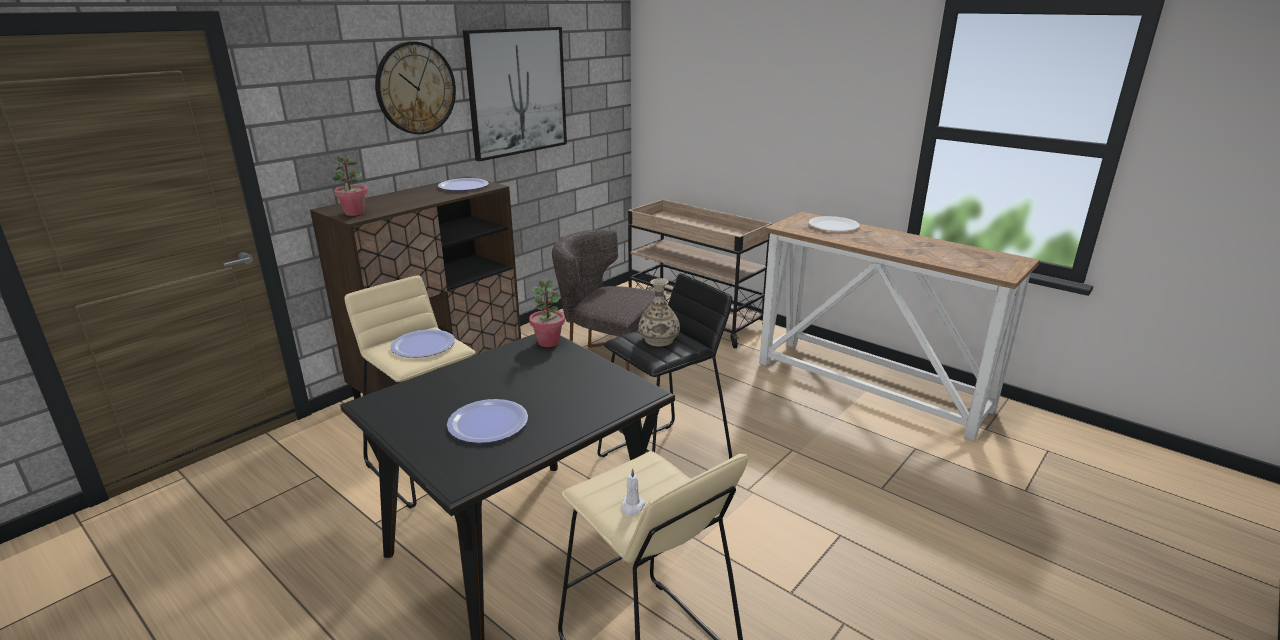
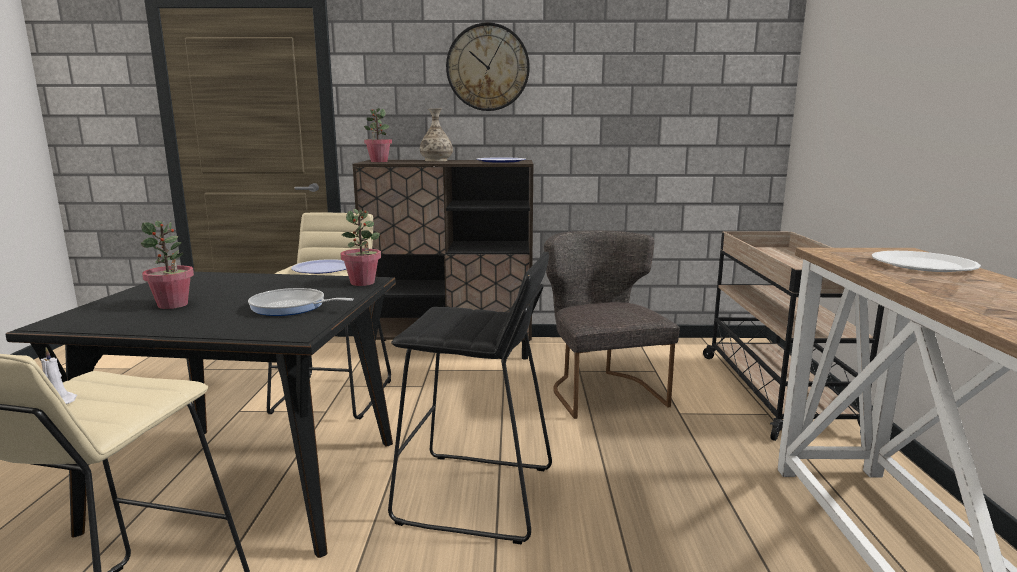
camera: 50 degrees right, 10 degrees down
plate [447,399,528,443] -> potted plant [141,221,194,309]
picture [463,27,567,162] -> none
vase [638,278,680,347] -> vase moved to [420,109,453,161]
none -> frying pan [248,288,354,316]

